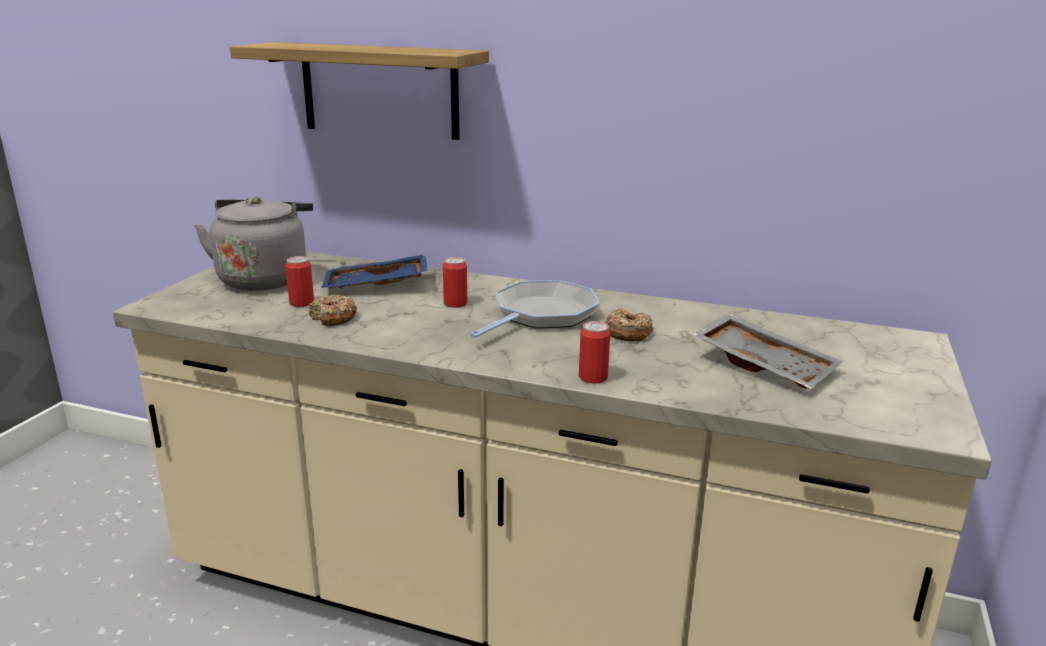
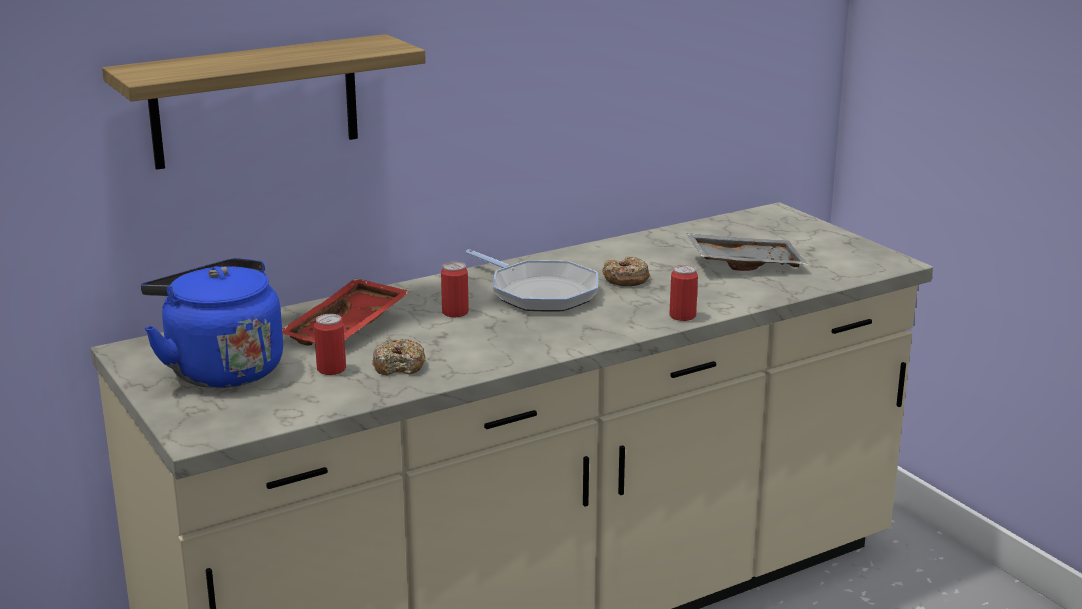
camera: 50 degrees left, 0 degrees up
grey kettle [194,196,313,291] -> blue kettle [141,258,283,388]
blue tray [321,254,427,289] -> red tray [282,278,410,345]
frying pan [469,280,600,338] -> frying pan turned 150 degrees clockwise [466,249,598,311]

